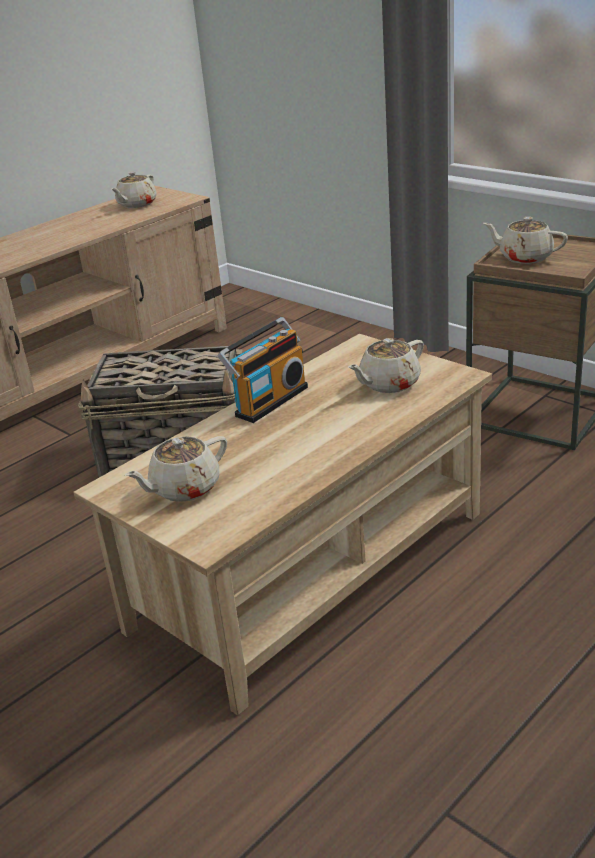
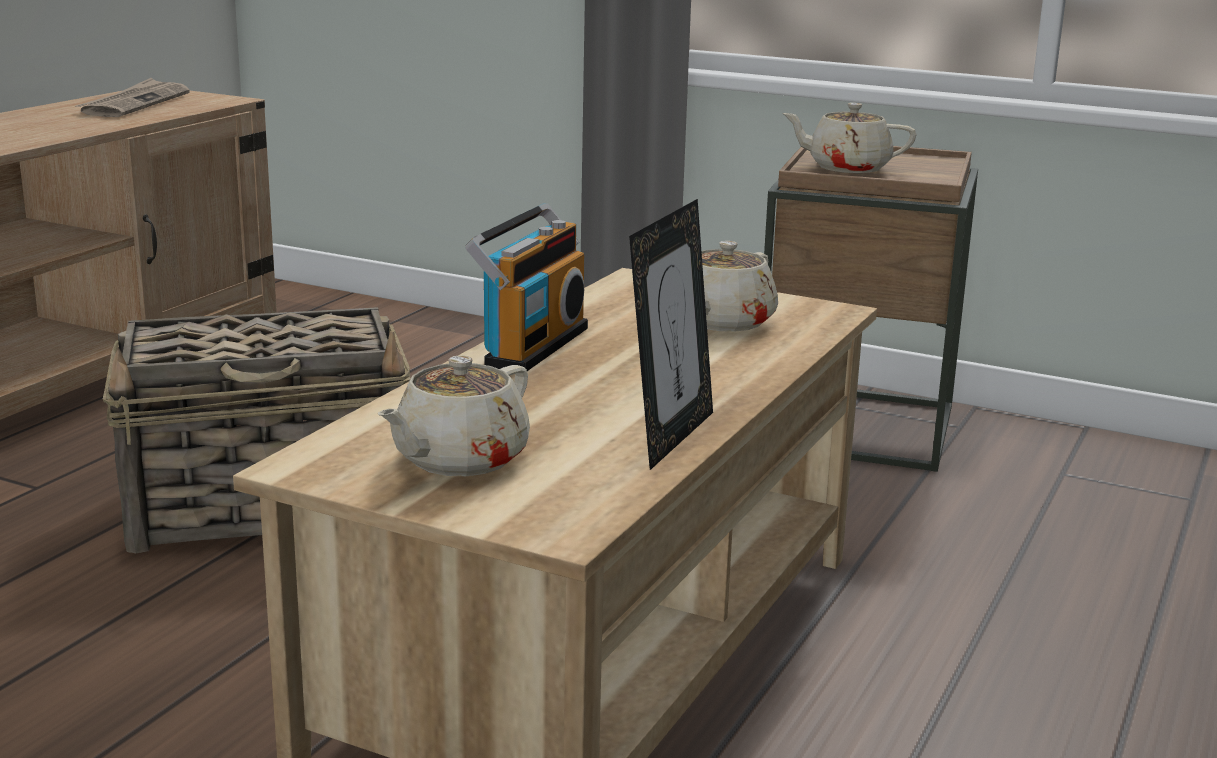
camera: 20 degrees left, 10 degrees down
beige teapot [111,172,156,208] -> newspaper [76,78,189,117]
none -> picture frame [629,199,713,470]

